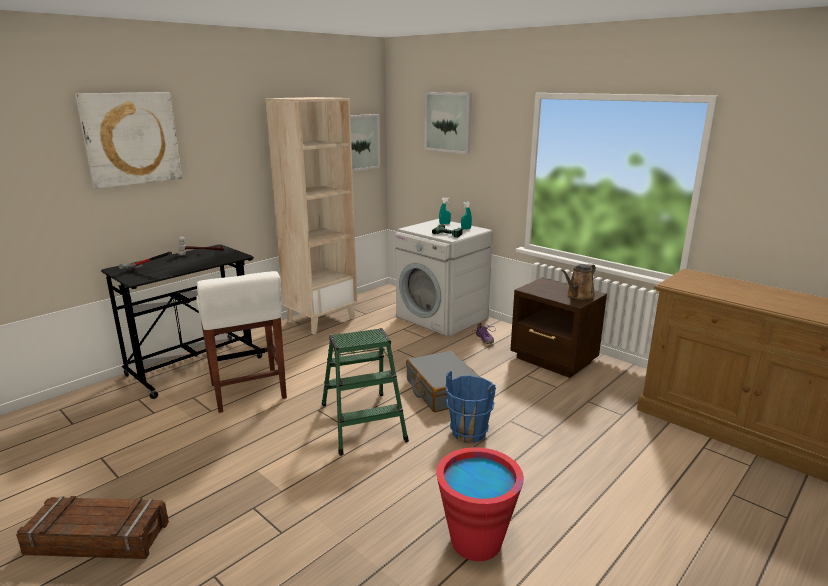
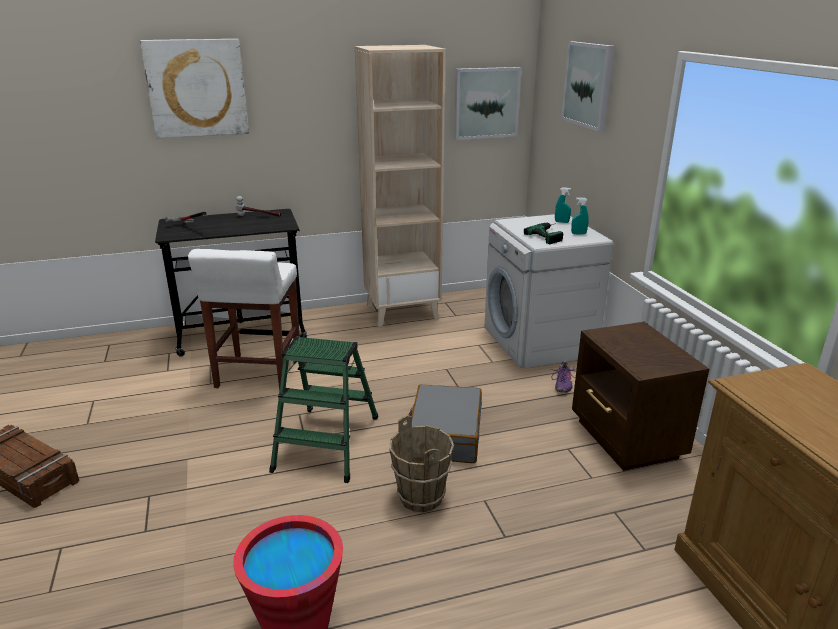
camera: 30 degrees right, 5 degrees up
blue bucket [446,371,496,443] -> brown bucket [389,416,454,512]
brown watering can [561,264,596,300] -> none

